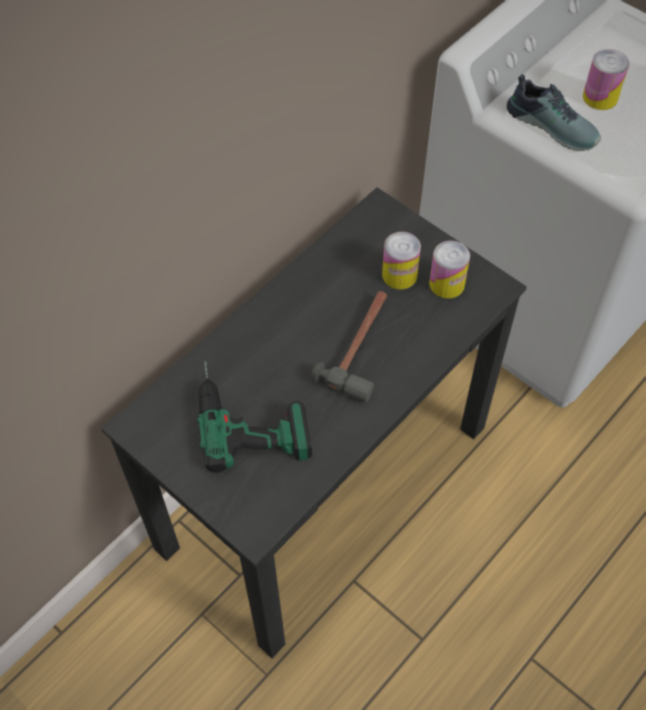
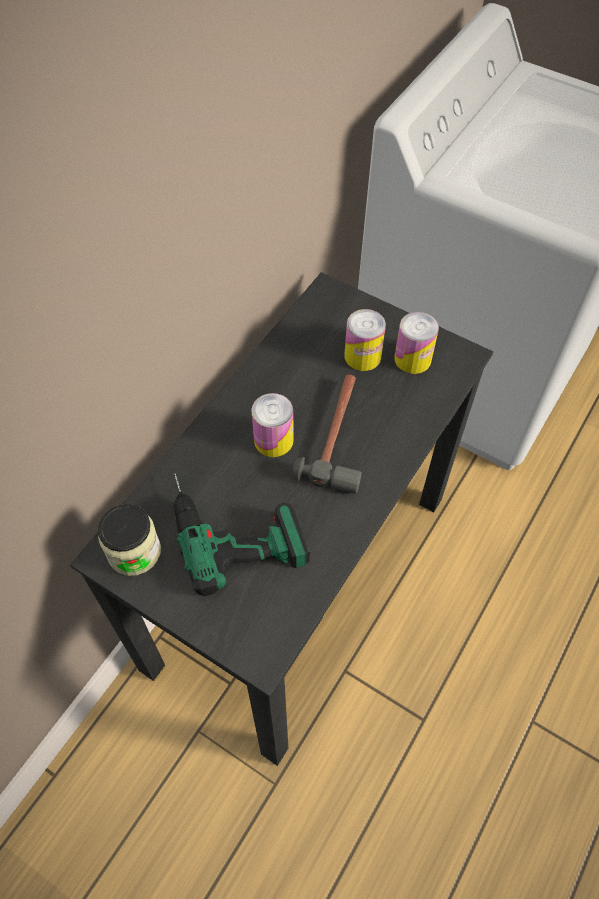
camera: 10 degrees left, 0 degrees up
shoe [507,74,601,151] -> none
can [583,49,629,110] -> can moved to [251,393,294,457]
none -> jar [98,504,161,576]

